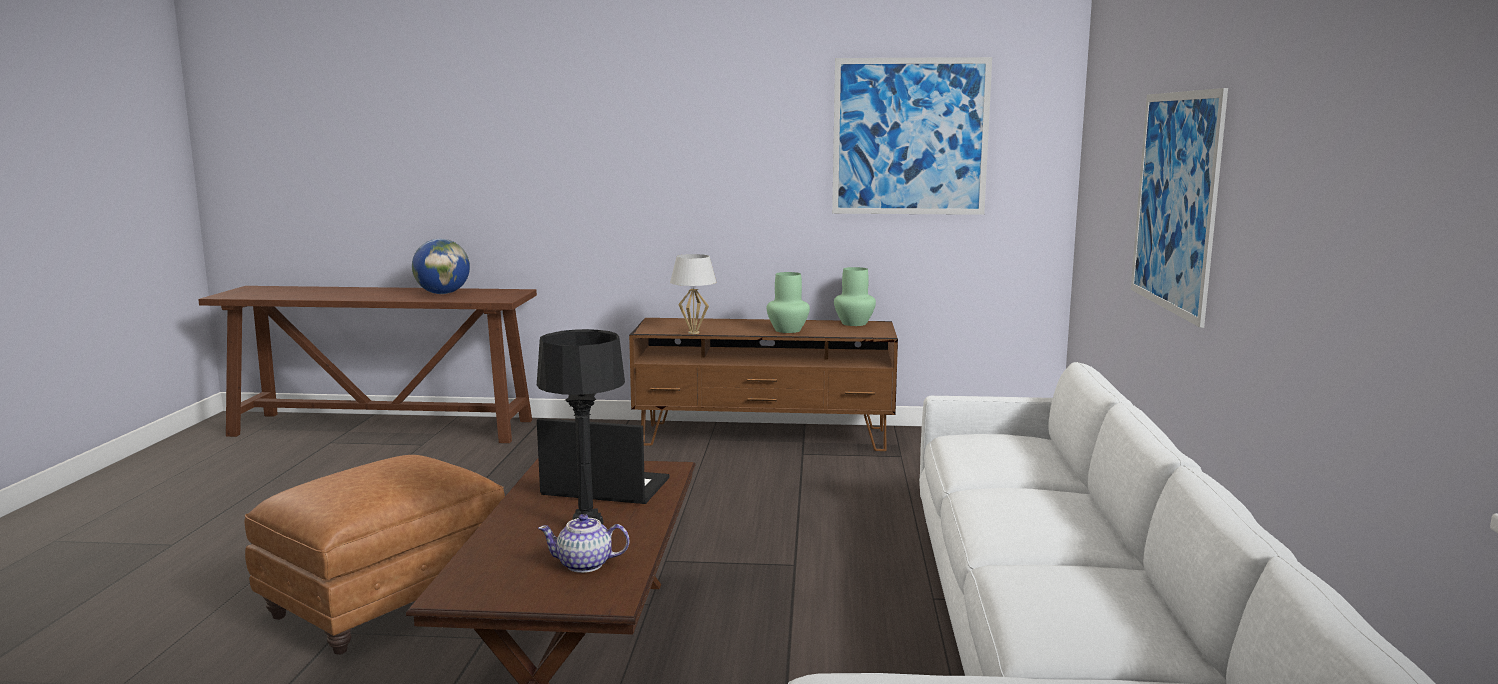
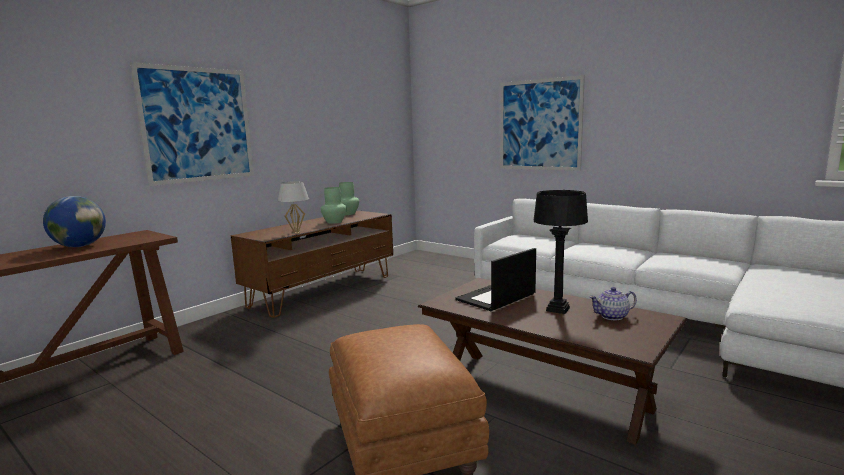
camera: 55 degrees left, 0 degrees up
teapot [538,514,629,573] -> teapot turned 45 degrees clockwise [589,287,637,320]
picture [832,57,992,215] -> picture moved to [130,62,254,186]

